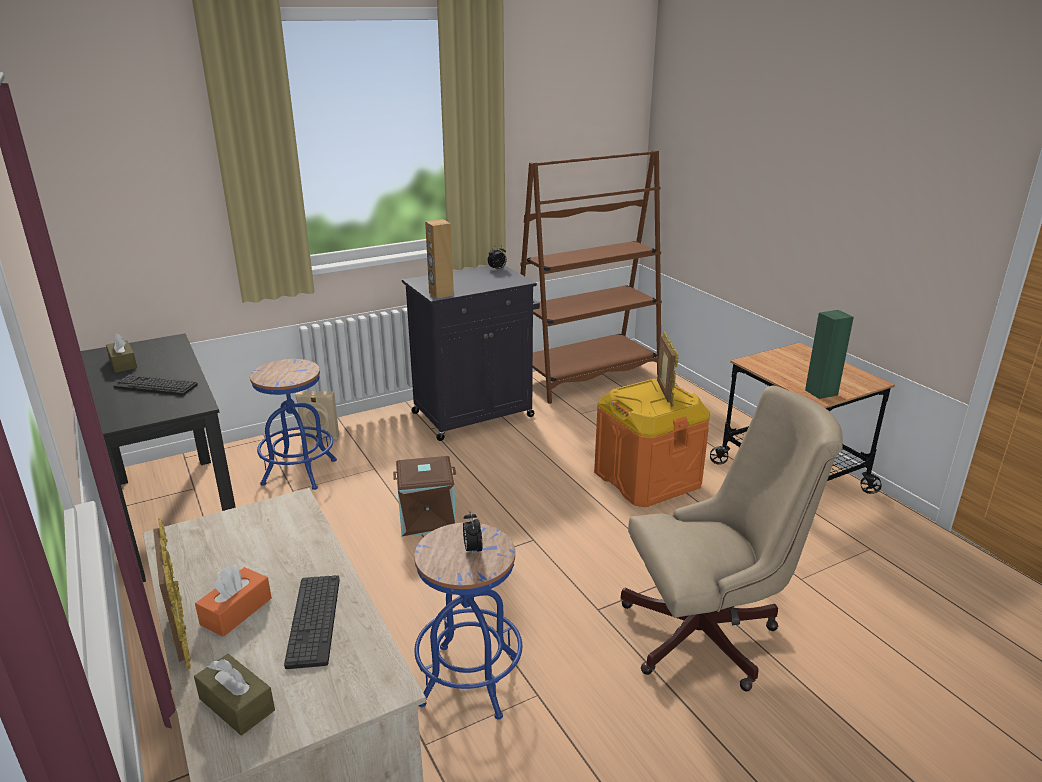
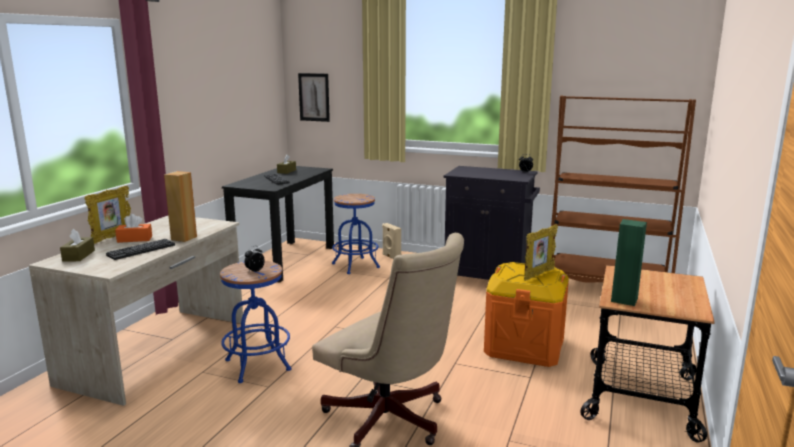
camera: 50 degrees right, 10 degrees down
brown storage box [393,456,456,536] -> none
brown speaker [425,219,454,299] -> brown speaker moved to [164,171,197,242]
none -> picture [298,73,330,122]

